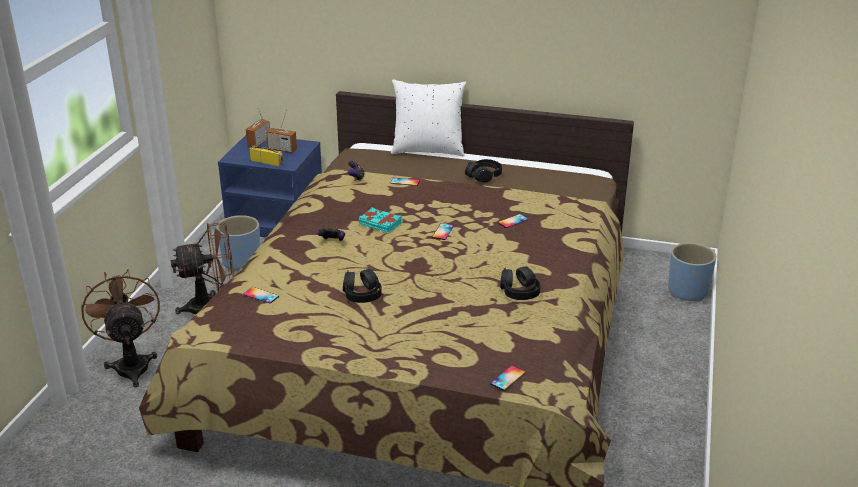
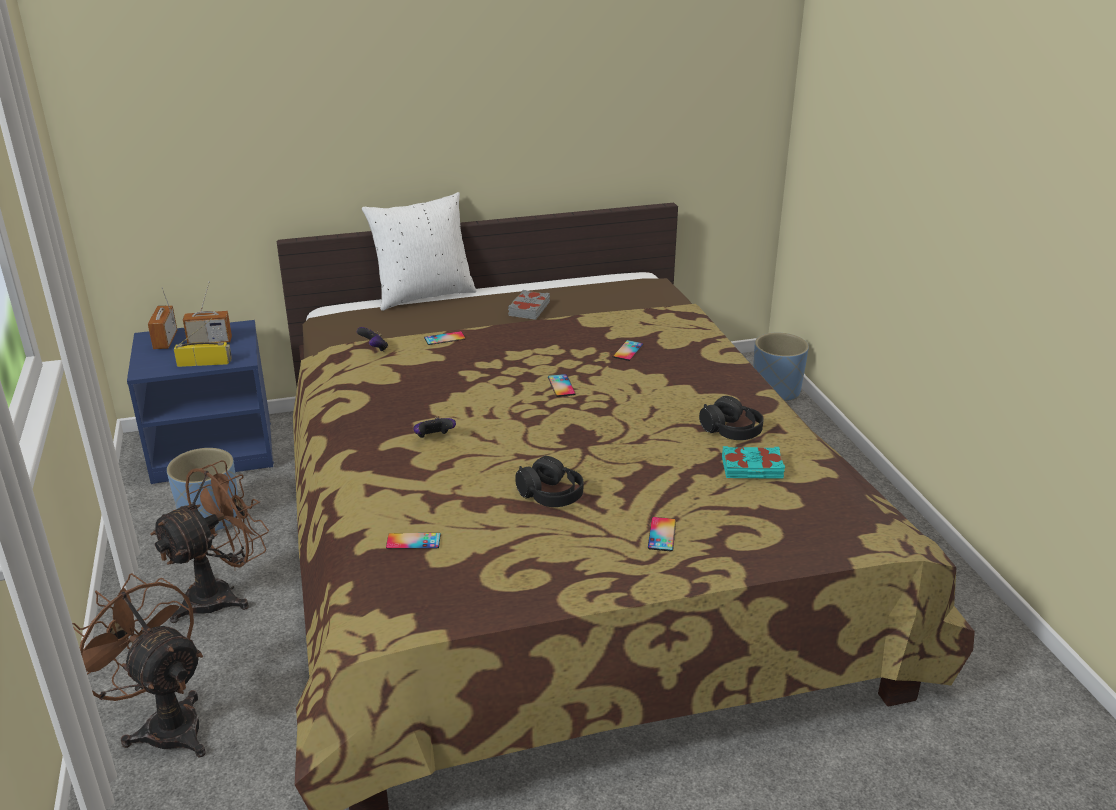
camera: 30 degrees left, 0 degrees up
turquoise book [359,207,401,233] -> turquoise book moved to [722,446,785,479]
black headphones [465,159,502,182] -> grey book [508,290,550,320]
phone [490,366,526,391] -> phone moved to [648,517,676,551]

